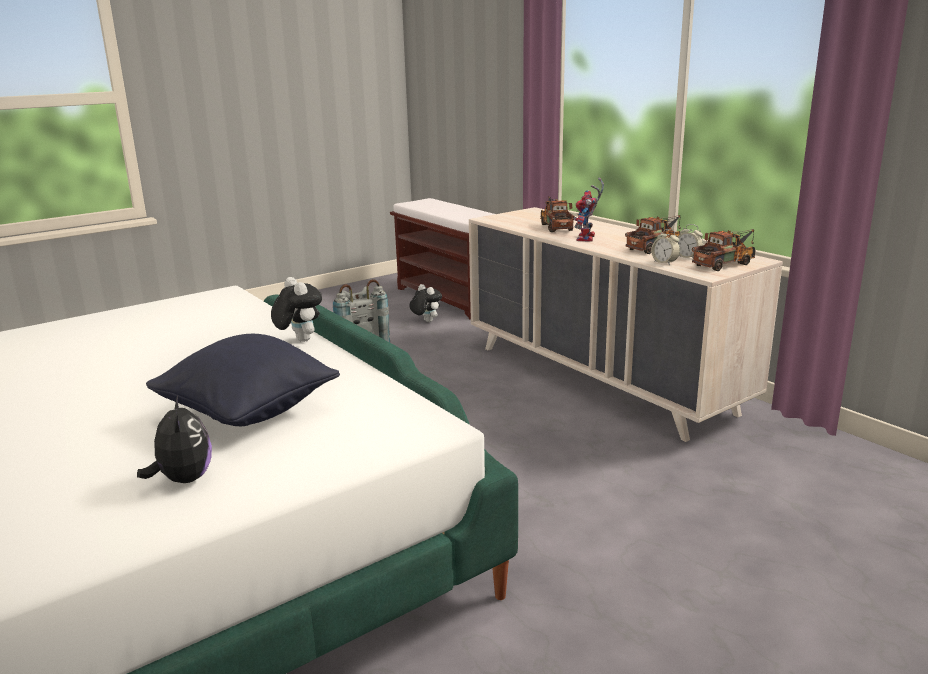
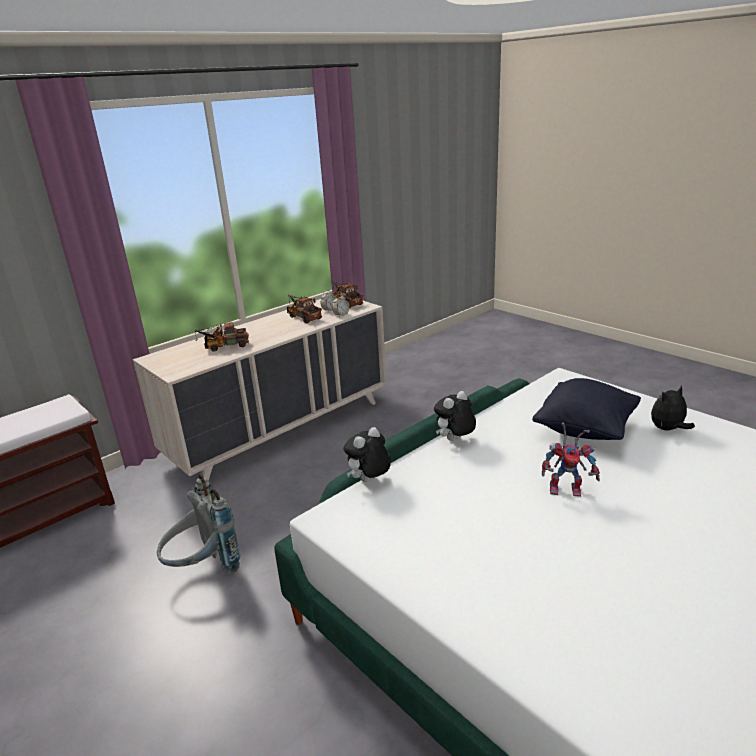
camera: 95 degrees left, 5 degrees up
plush toy [409,284,442,322] -> plush toy moved to [343,427,391,482]
toy robot [574,178,604,242] -> toy robot moved to [542,422,600,497]

